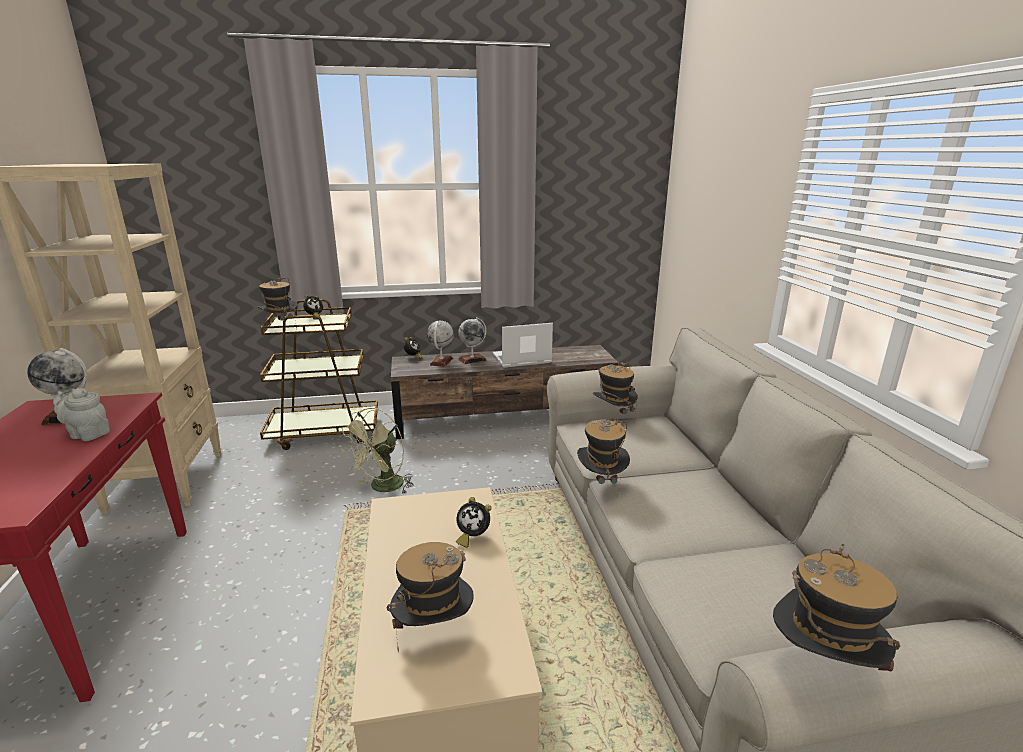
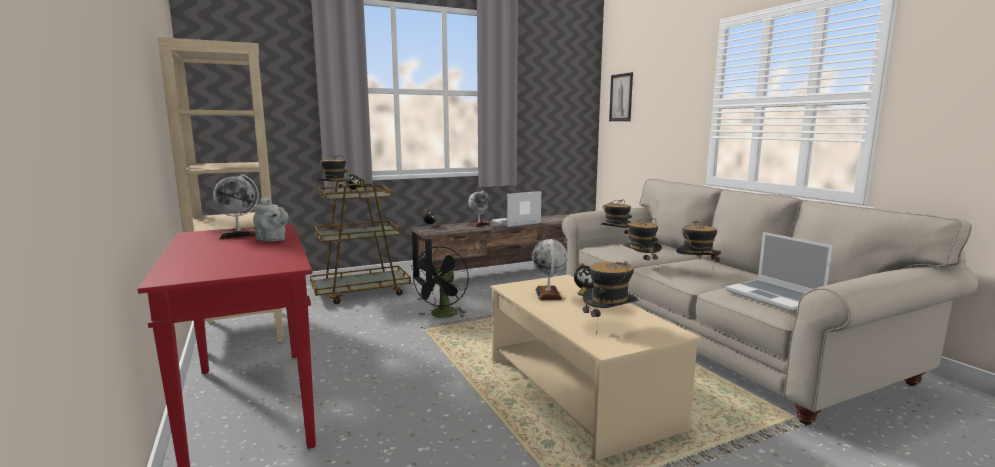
camera: 15 degrees left, 10 degrees down
grey teapot [53,388,110,441] -> grey teapot turned 150 degrees counterclockwise [253,197,288,242]
green fan [341,408,414,495] -> black fan [409,246,469,318]
globe [427,321,454,367] -> globe moved to [532,239,567,300]
hat [773,544,900,671] -> hat moved to [676,220,721,262]
none -> picture [609,72,633,121]
none -> laptop [725,232,833,312]

